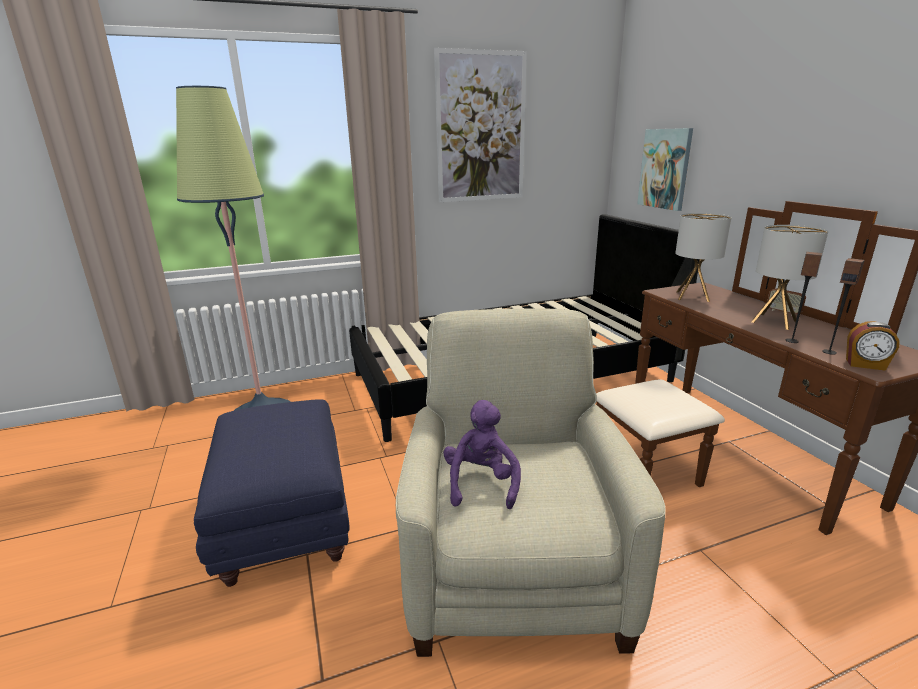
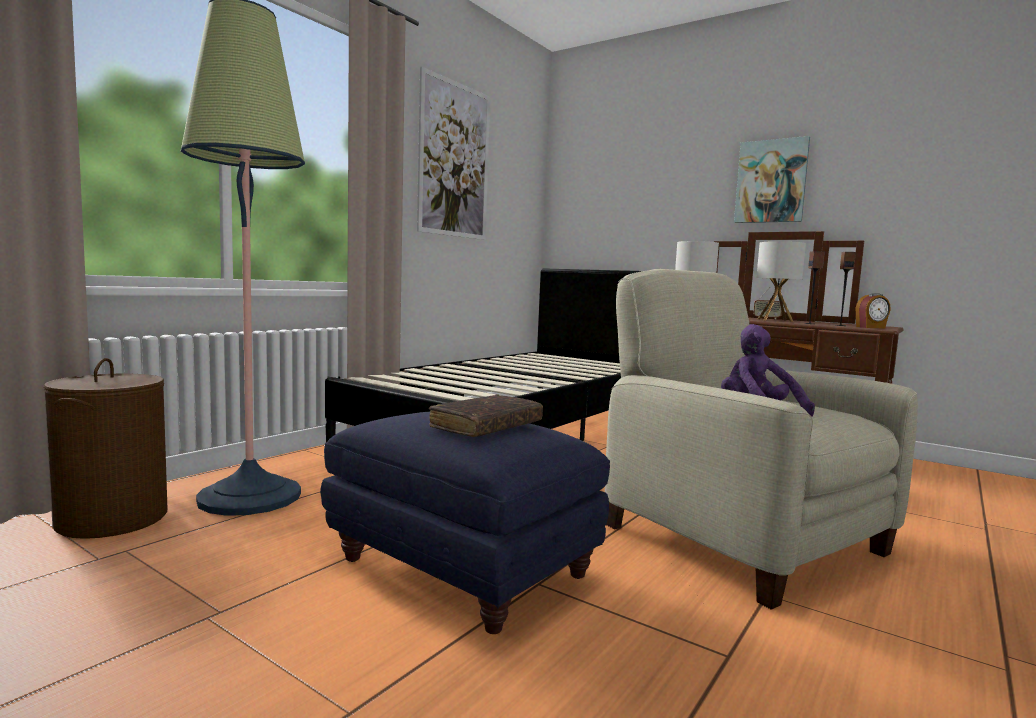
camera: 35 degrees left, 15 degrees down
picture [637,128,693,211] -> picture moved to [734,136,810,223]
none -> brown laundry basket [43,358,167,539]
none -> brown book [429,394,543,437]

